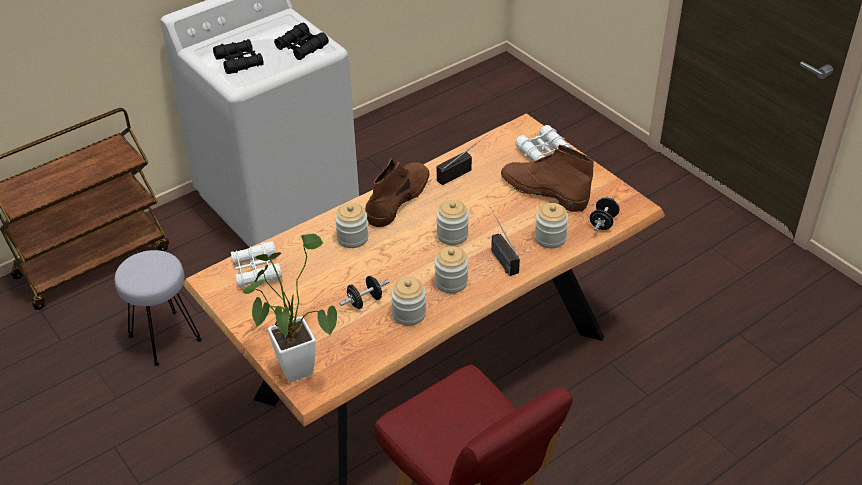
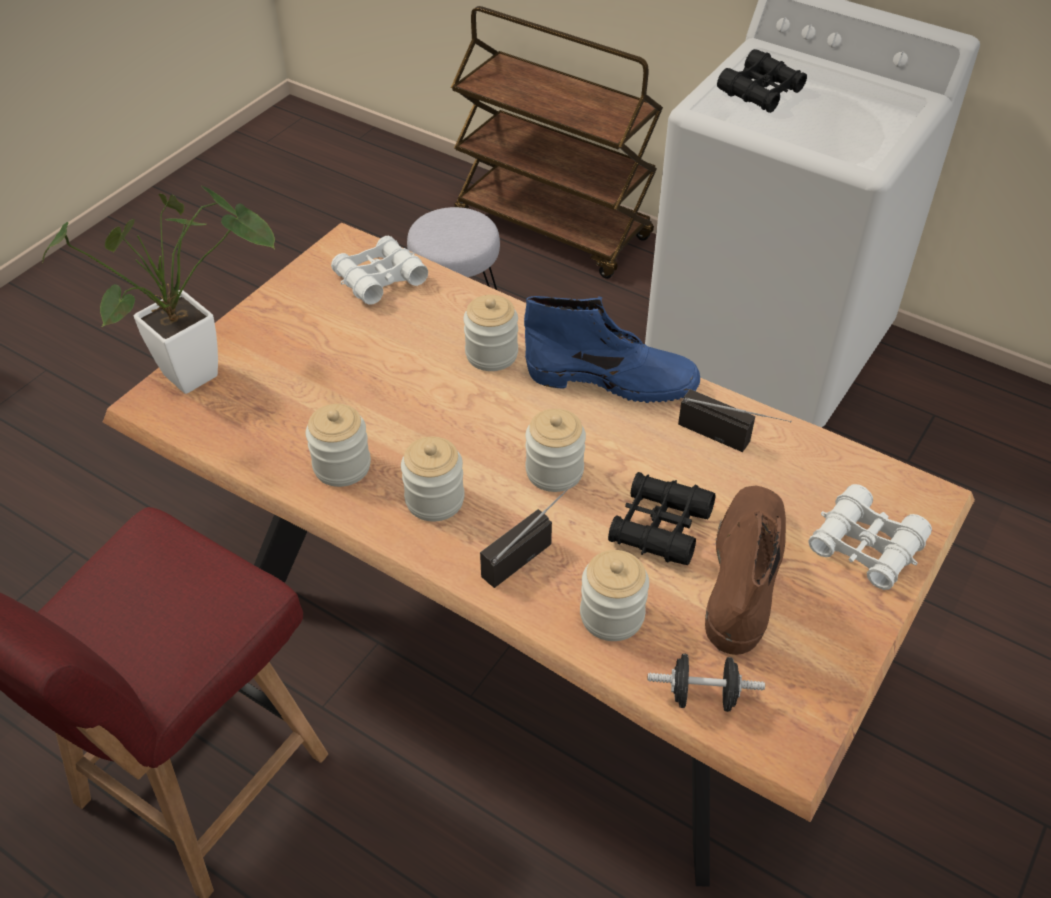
camera: 70 degrees right, 5 degrees up
black binoculars [274,23,329,60] -> black binoculars moved to [608,472,715,565]
black dumbbell [339,276,389,309] -> none
brown boot [365,158,430,227] -> blue boot [524,296,700,403]

